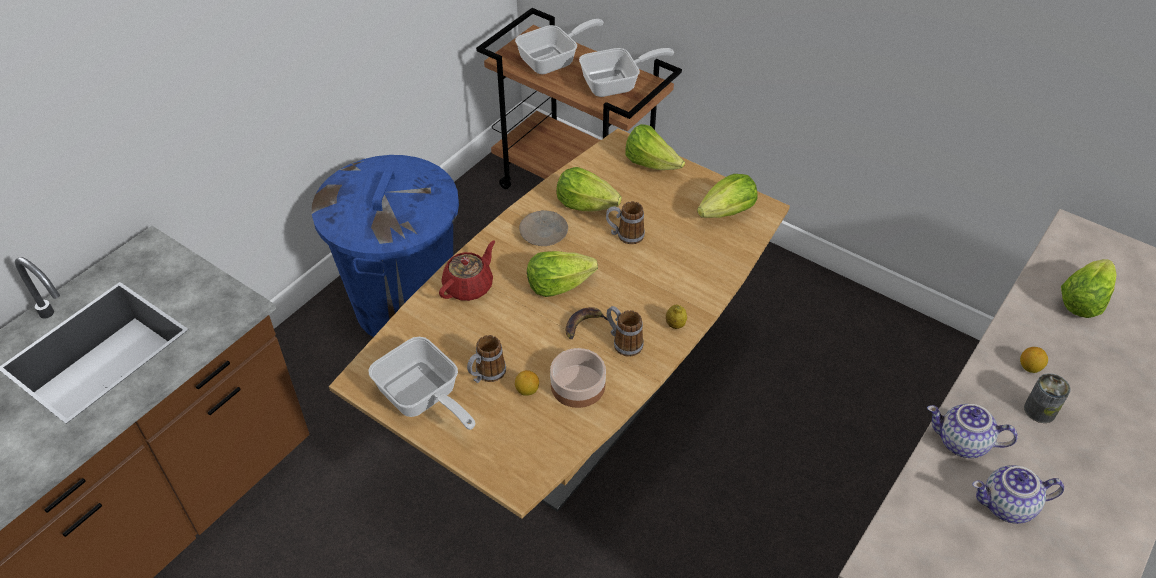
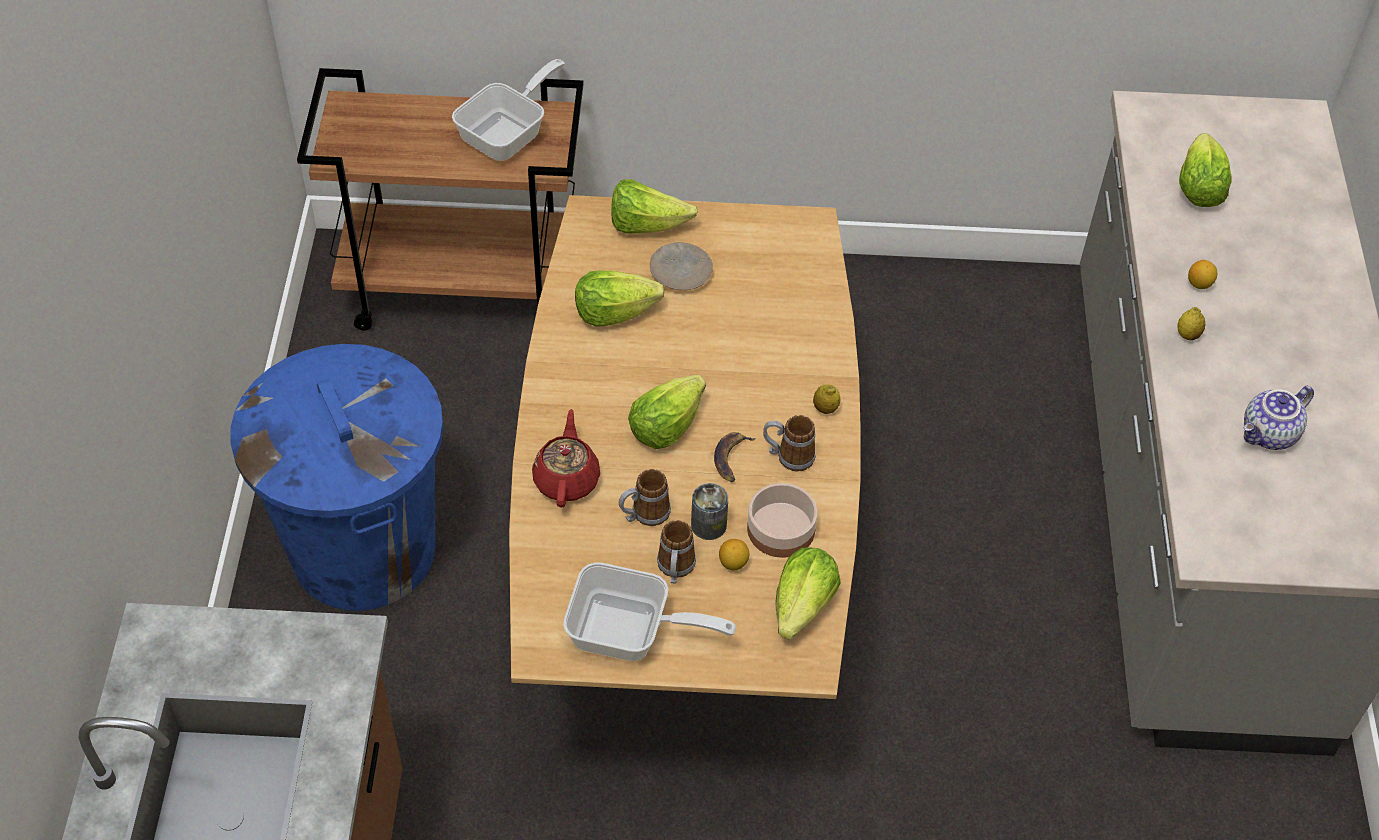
camera: 35 degrees left, 5 degrees up
frying pan [515,19,604,74] -> none
beige plate [519,210,568,246] -> beige plate moved to [650,242,713,290]
mug [606,201,645,244] -> mug moved to [619,469,671,526]
lettuce [697,174,757,218] -> lettuce moved to [775,547,841,639]
teapot [927,404,1018,458] -> none
can [1024,373,1071,423] -> can moved to [691,483,728,540]
none -> lemon [1177,307,1205,340]

